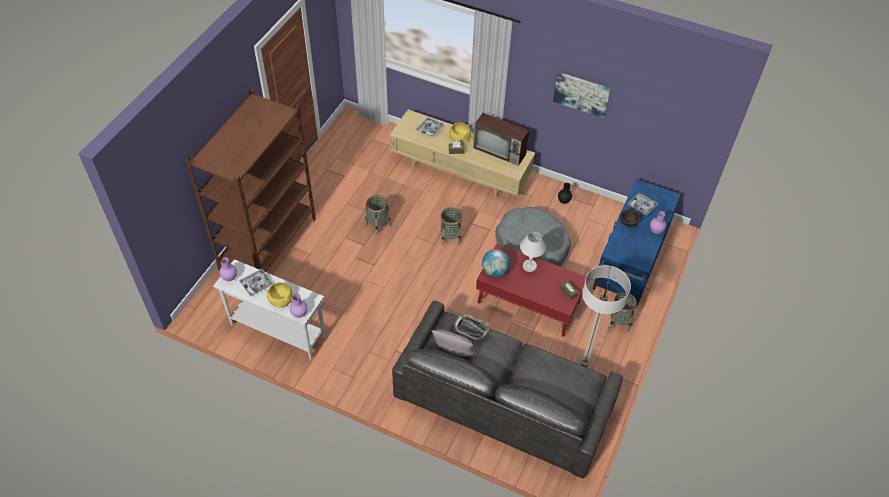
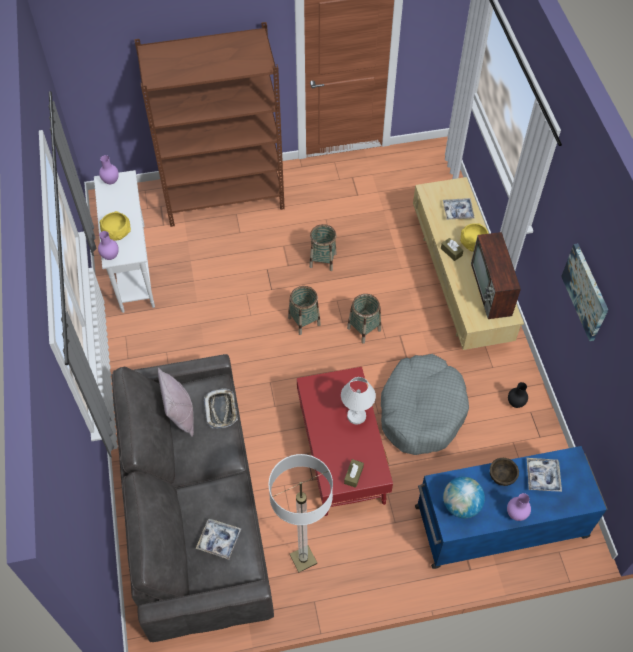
camera: 55 degrees right, 5 degrees up
tray [240,269,273,296] -> tray moved to [196,519,241,560]
globe [482,249,510,277] -> globe moved to [443,477,485,518]
basket [609,292,637,331] -> basket moved to [288,286,321,335]

